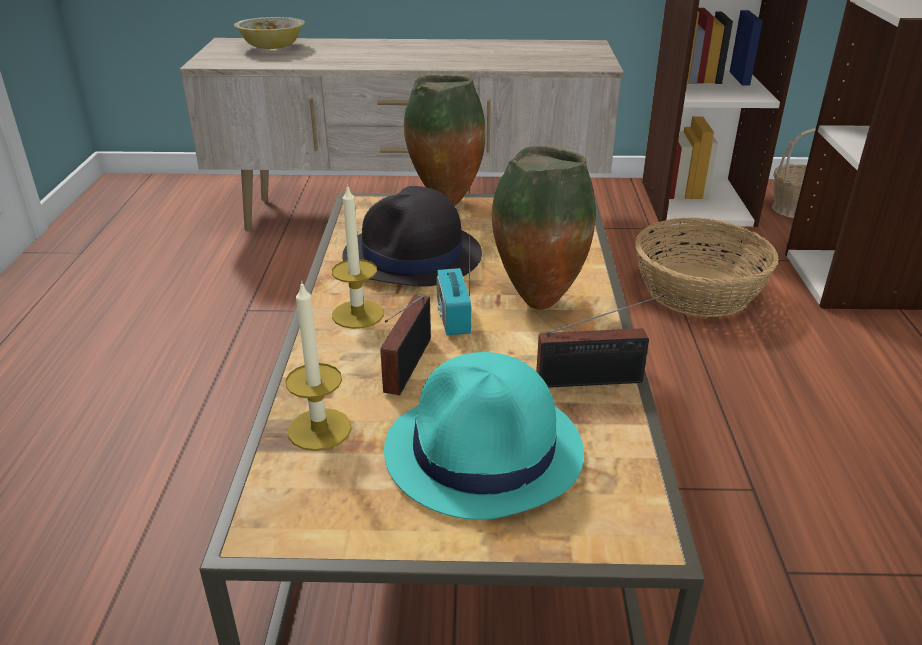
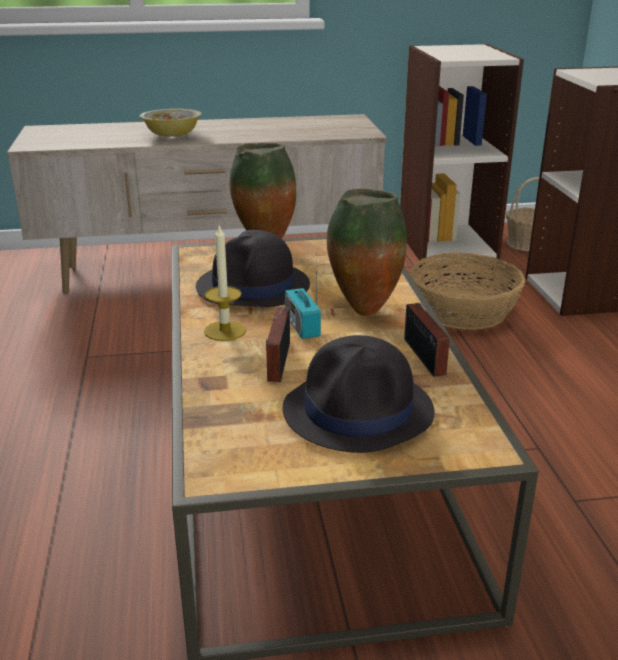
camera: 10 degrees left, 5 degrees down
bowl [234,17,305,49] -> bowl moved to [140,109,202,137]
candle [285,280,352,451] -> none
turquoise hat [384,352,584,520] -> black hat [282,335,435,453]
radio [536,294,664,388] -> radio turned 90 degrees clockwise [404,303,454,377]

